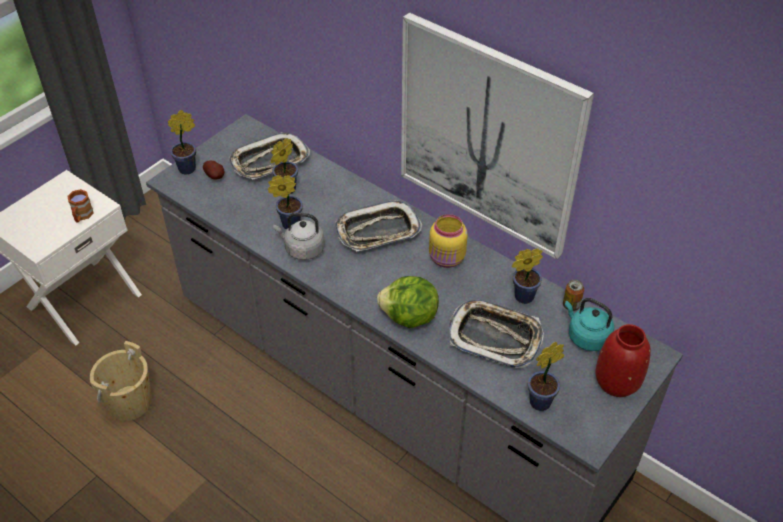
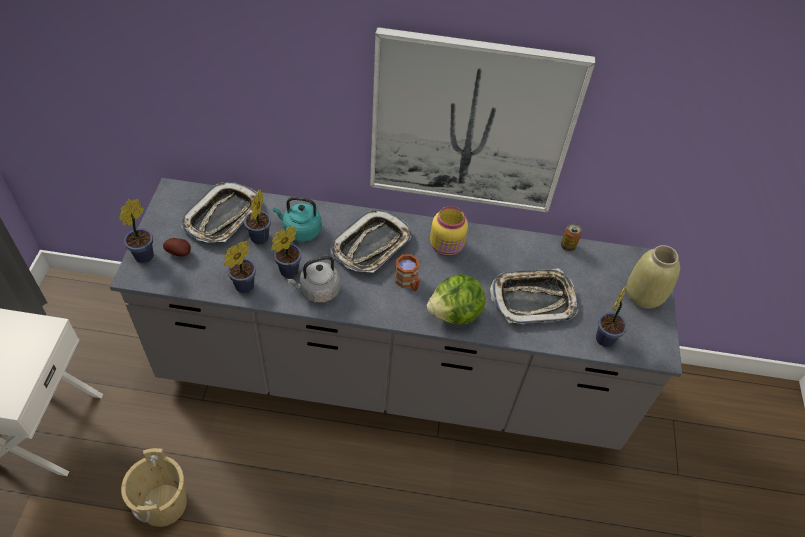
camera: 35 degrees left, 5 degrees up
brown mug [67,189,94,223] -> brown mug moved to [395,254,419,291]
potted plant [512,248,543,304] -> potted plant moved to [224,241,256,293]
turquoise kettle [565,298,614,351] -> turquoise kettle moved to [273,197,321,242]
red vase [596,324,651,397] -> beige vase [627,245,680,309]

